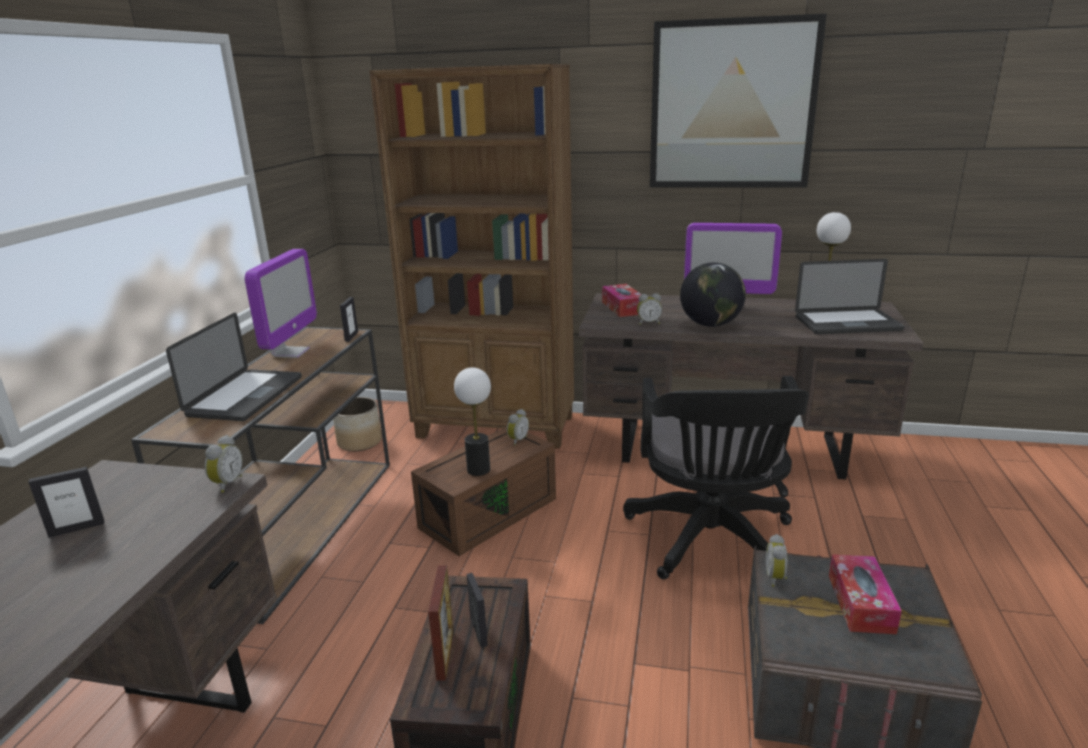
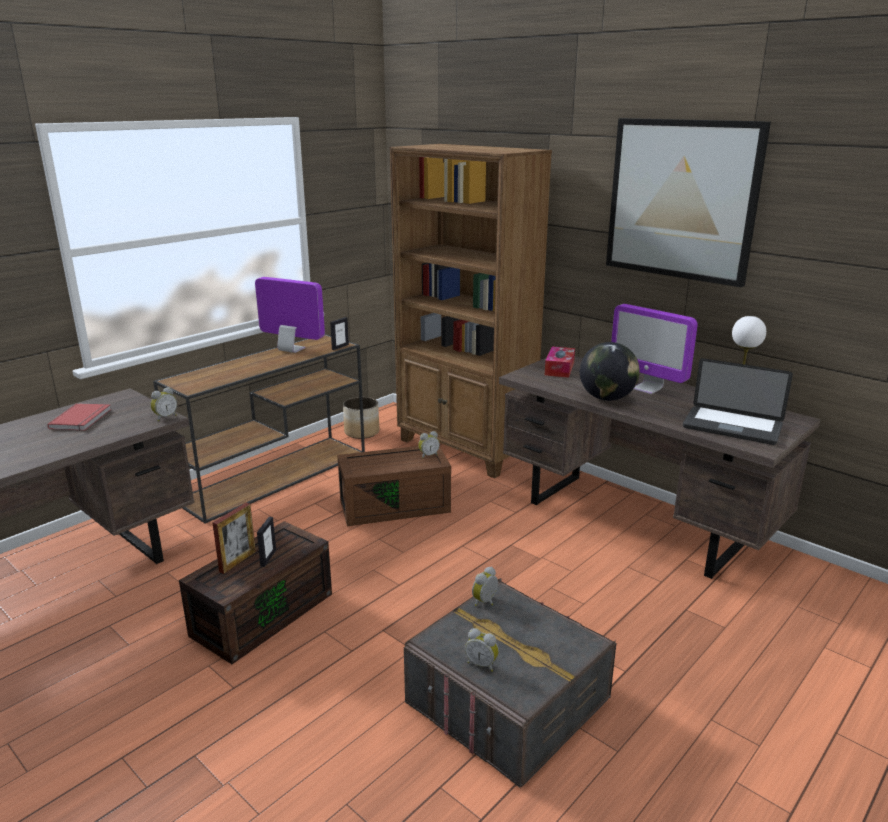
camera: 30 degrees right, 0 degrees up
picture frame [28,467,104,538] -> red book [47,403,111,431]
laptop [166,313,302,421] -> none
monitor [245,249,317,358] -> monitor turned 105 degrees counterclockwise [255,277,325,353]
table lamp [454,367,491,476] -> none
black office chair [623,376,809,579] -> none
alarm clock [637,293,662,324] -> alarm clock moved to [465,628,499,672]
tissue box [829,554,902,634] -> none

